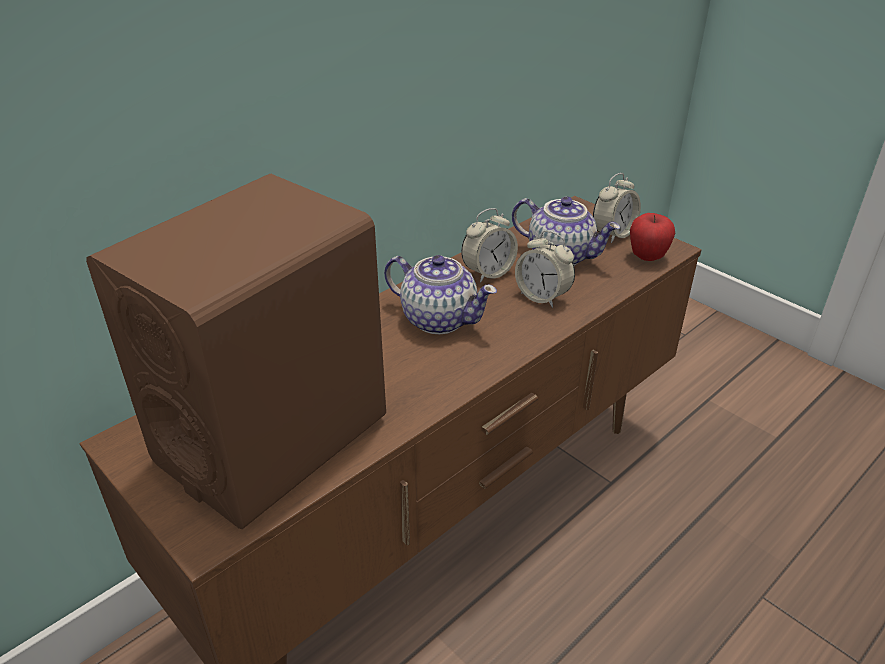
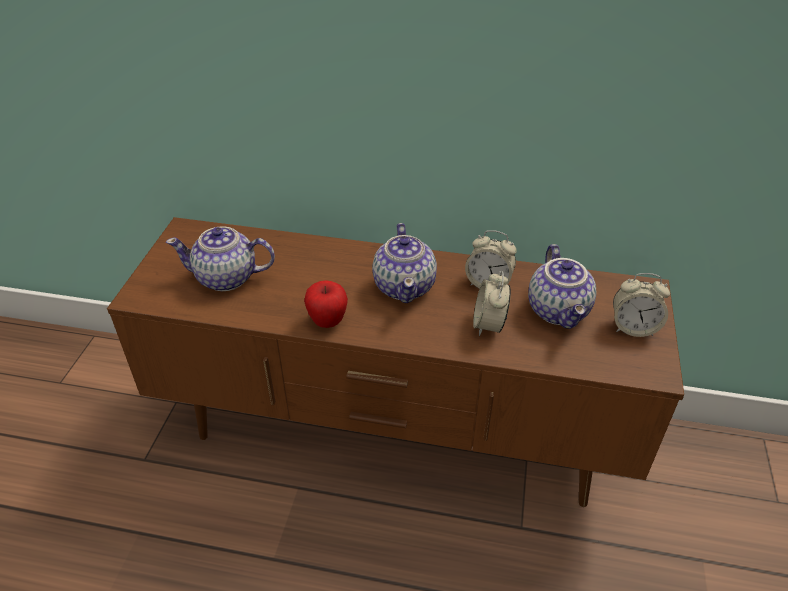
camera: 55 degrees right, 5 degrees up
brown speaker [86,174,386,529] -> teapot [166,226,275,291]
apple [630,213,675,261] -> apple moved to [304,280,348,328]

